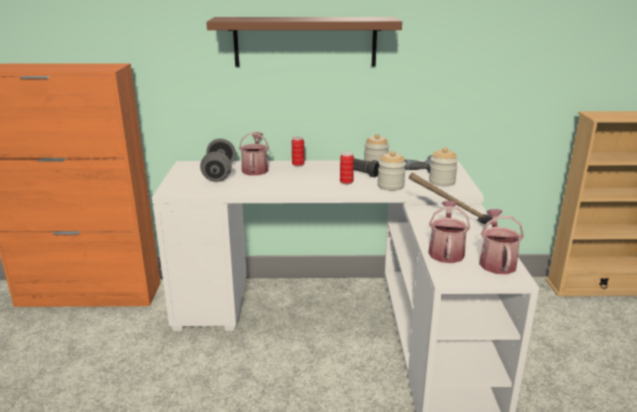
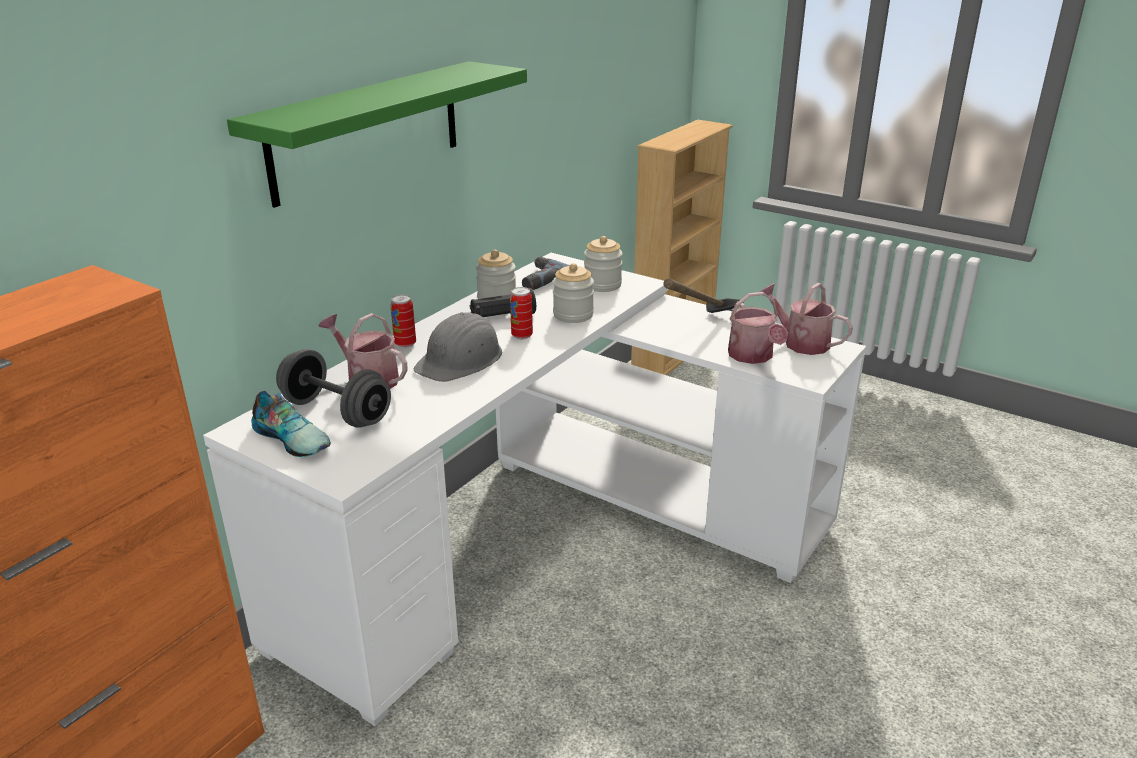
camera: 55 degrees left, 5 degrees up
brown shelf [206,17,402,67] -> green shelf [227,61,527,208]
watering can [428,201,470,263] -> watering can turned 150 degrees counterclockwise [728,292,788,364]
none -> shoe [251,391,331,457]
none -> grey hard hat [414,312,502,382]

